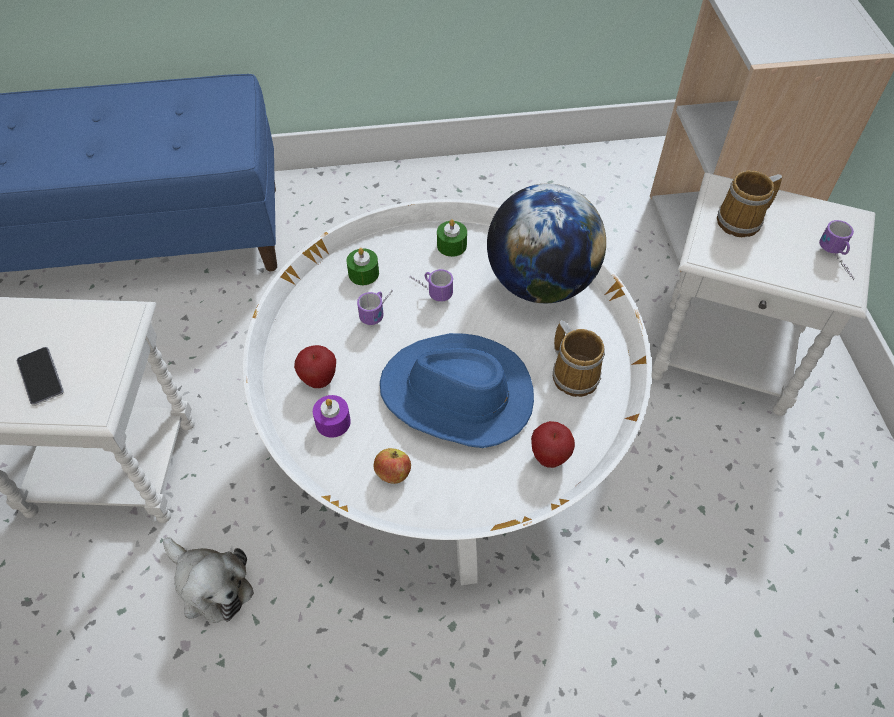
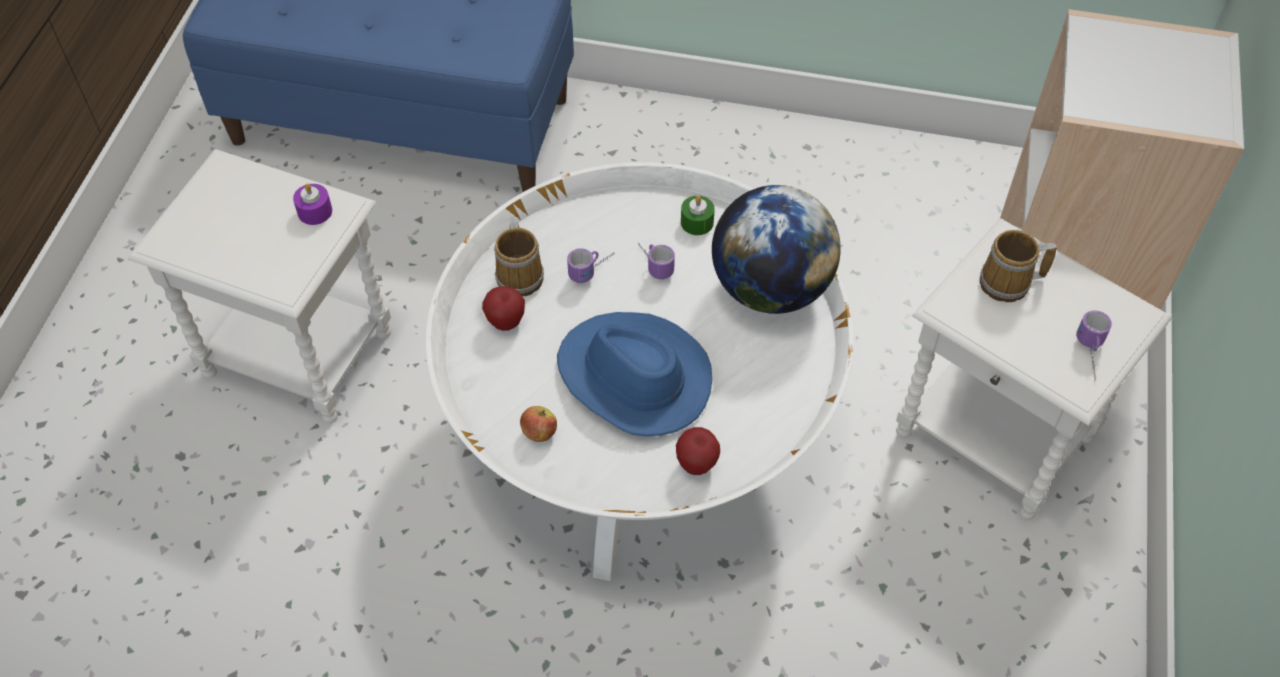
camera: 20 degrees right, 0 degrees up
phone [17,347,64,406] -> none
plush toy [163,537,254,623] -> none
purple candle [313,395,351,438] -> purple candle moved to [293,183,332,225]
green candle [346,248,379,285] -> none
mug [553,320,605,397] -> mug moved to [494,217,544,296]

